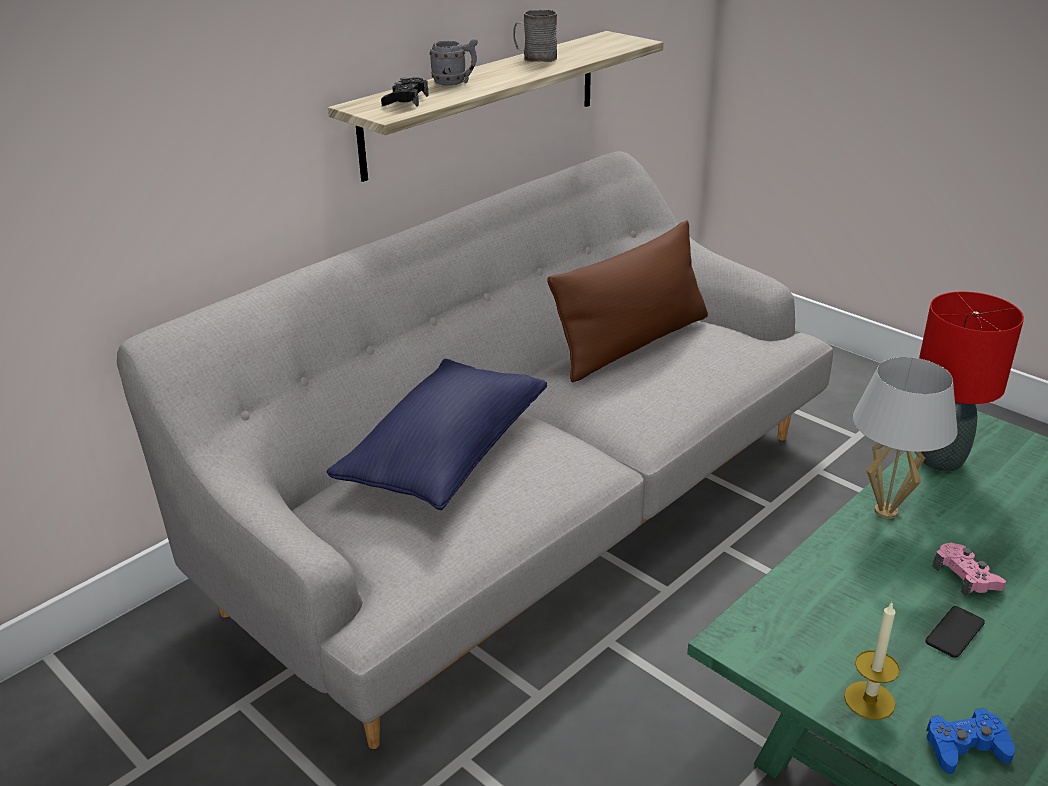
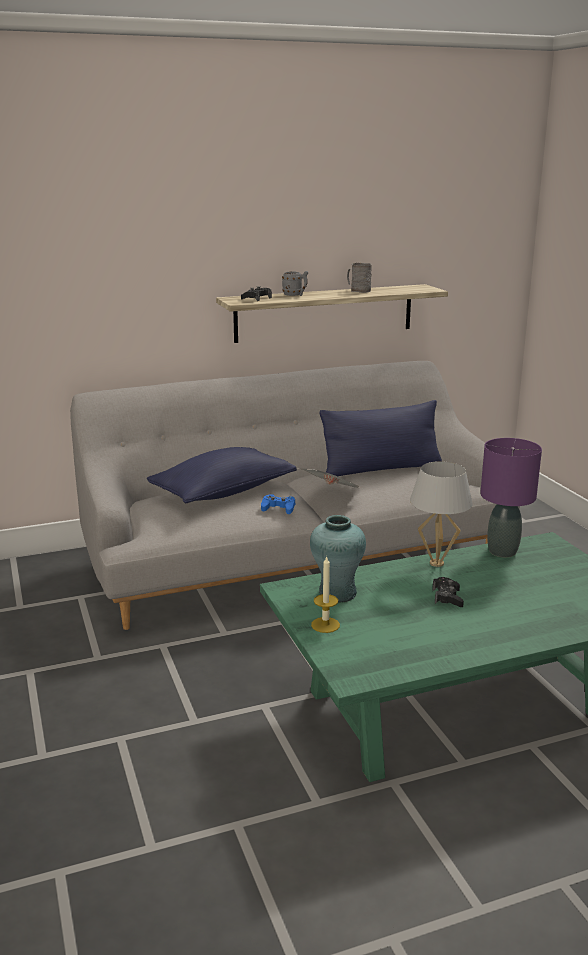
camera: 25 degrees right, 10 degrees down
brown pillow [547,220,708,382] -> blue pillow [320,400,442,476]
red table lamp [919,292,1024,472] -> purple table lamp [480,438,542,557]
phone [925,606,985,658] -> none
blue game controller [926,708,1015,774] -> blue game controller moved to [261,494,295,514]
pink game controller [933,542,1006,597] -> black game controller [432,577,464,607]
none -> newspaper [297,468,361,488]
none -> turquoise vase [310,515,366,603]

